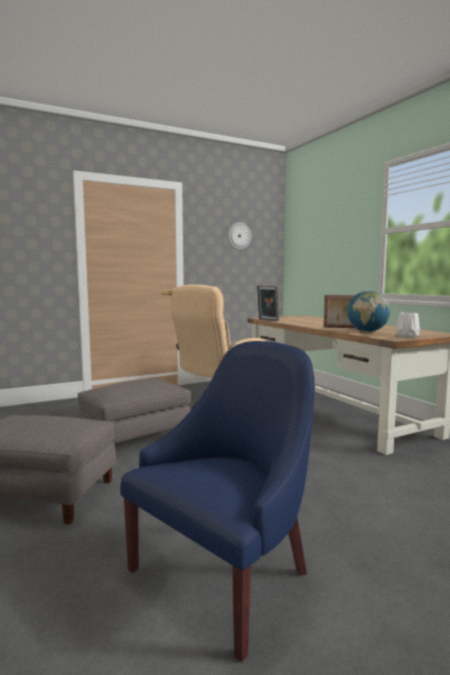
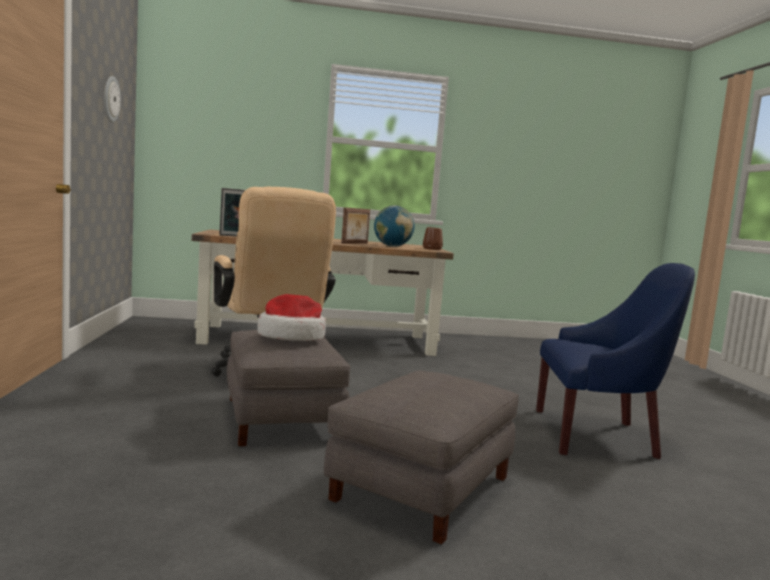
camera: 70 degrees left, 0 degrees up
blue armchair [120,341,315,662] -> blue armchair turned 120 degrees clockwise [536,263,695,459]
white vase [395,312,420,338] -> brown vase [423,227,443,250]
none -> hat [257,294,326,341]

